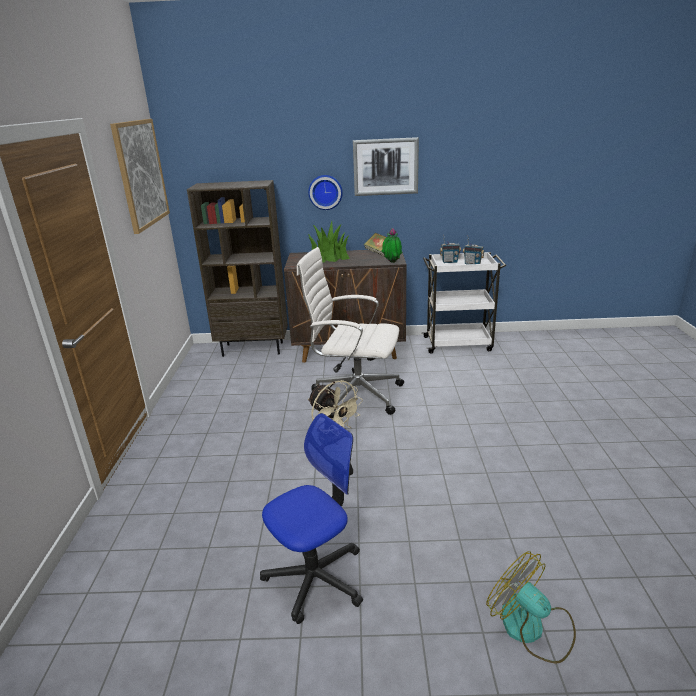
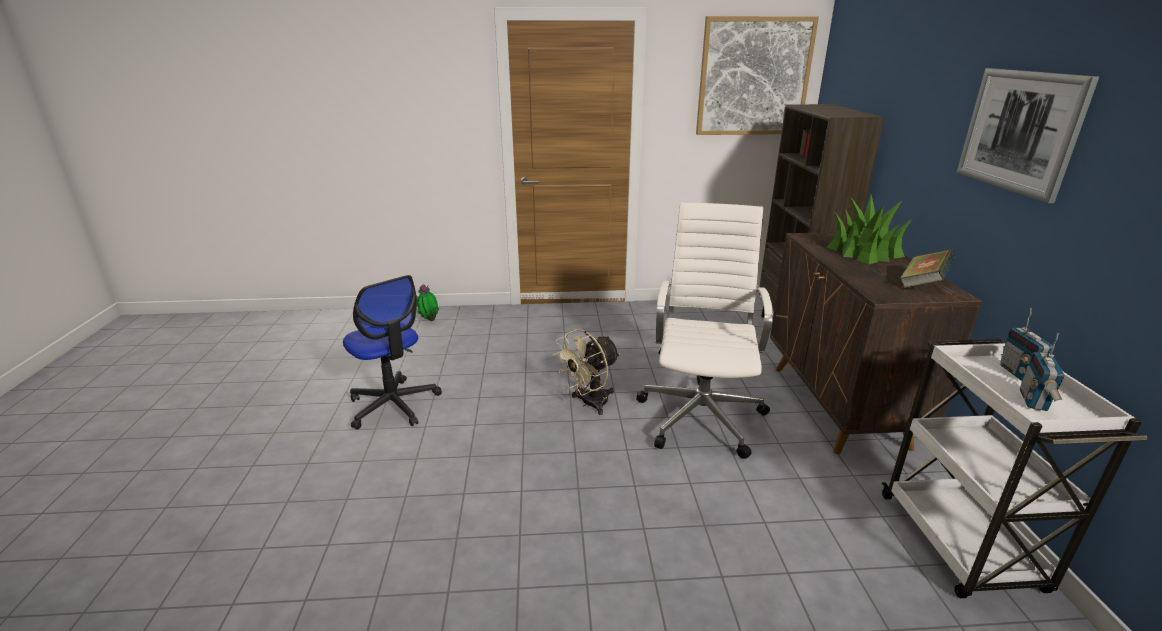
camera: 85 degrees right, 0 degrees up
wall clock [308,175,343,210] -> none
potted plant [381,228,402,263] -> potted plant moved to [417,284,439,321]
fan [486,551,576,664] -> none

